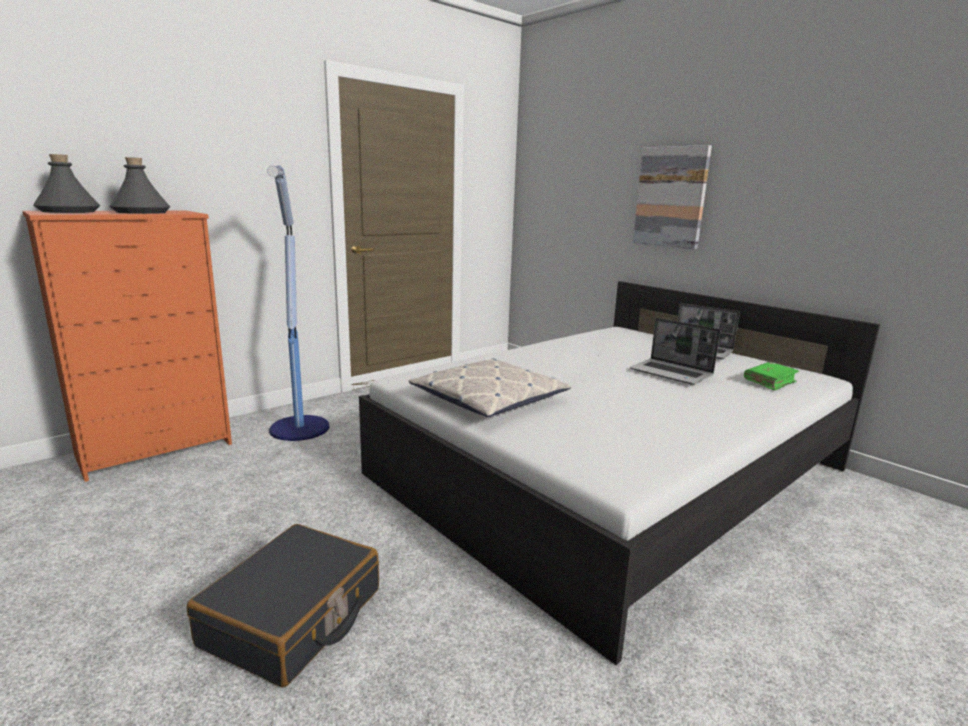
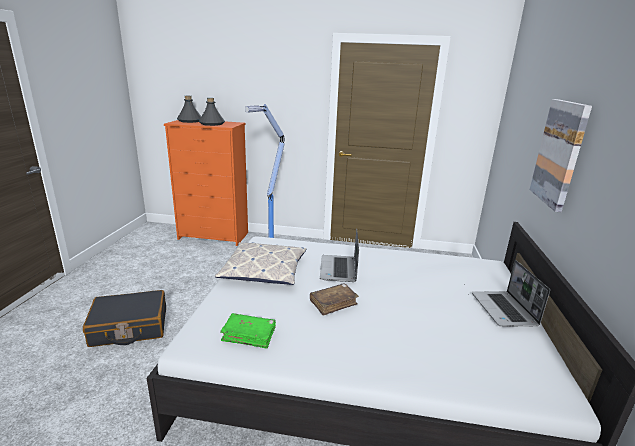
camera: 50 degrees right, 5 degrees up
laptop [630,318,720,385] -> laptop moved to [320,229,359,282]
green book [744,362,799,391] -> green book moved to [220,313,276,349]
none -> brown book [310,283,359,316]

